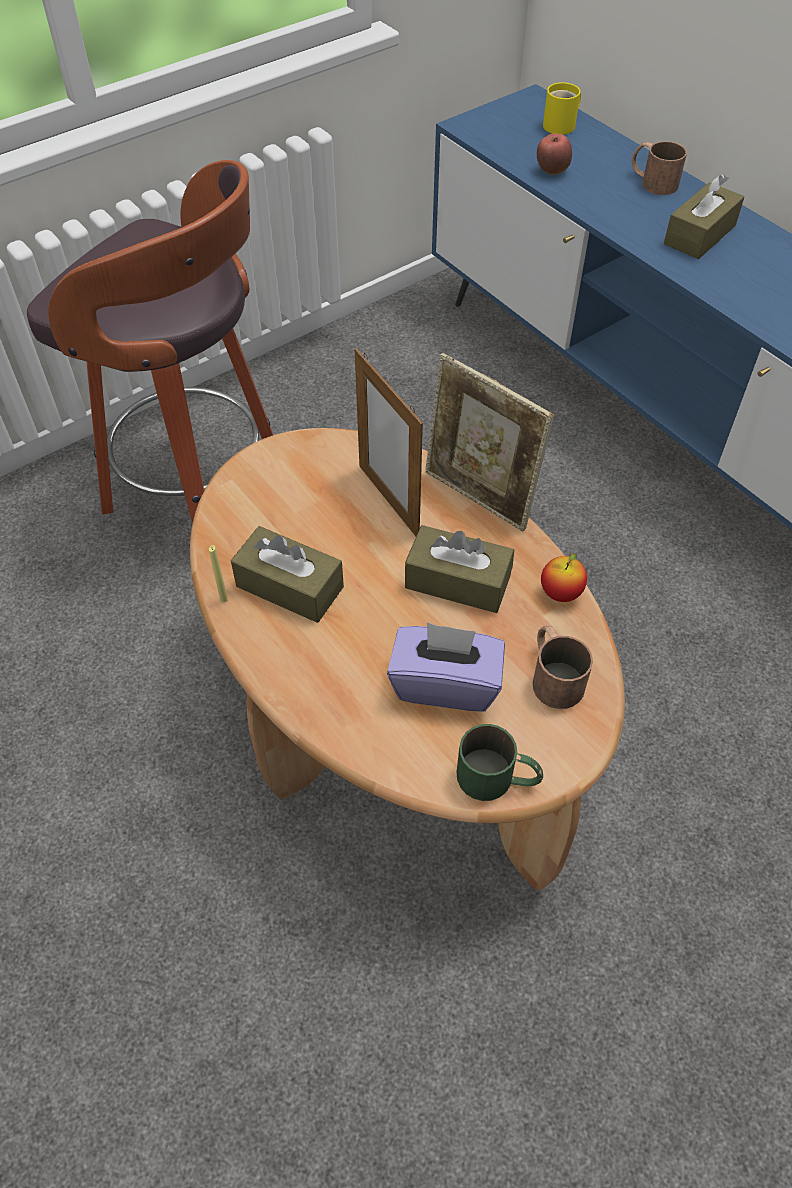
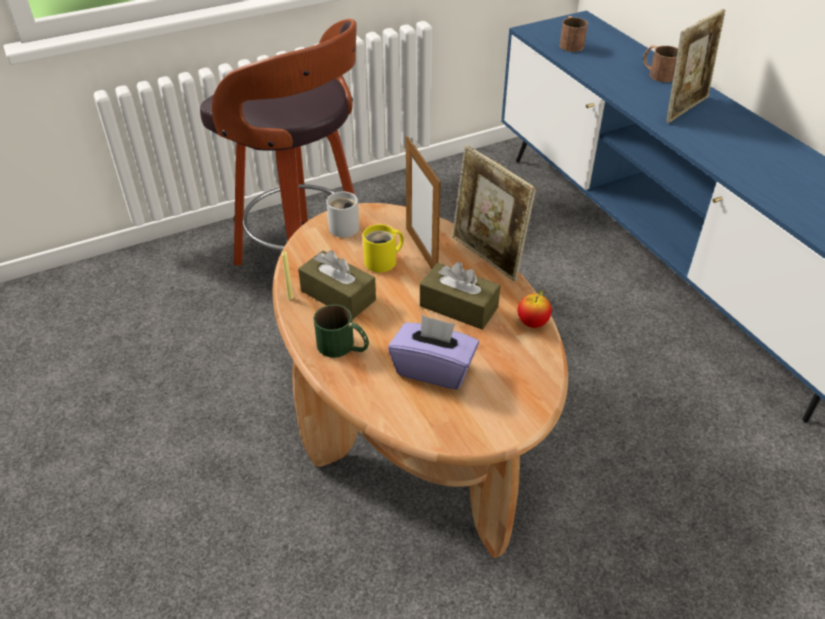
camera: 10 degrees right, 10 degrees down
green mug [457,724,543,801] -> green mug moved to [314,304,369,358]
brown mug [533,626,593,709] -> brown mug moved to [560,16,588,52]
apple [537,134,572,175] -> none
yellow mug [543,82,581,135] -> yellow mug moved to [363,224,404,273]
brown tissue box [664,174,744,259] -> picture frame [666,9,725,123]
none -> white mug [326,192,359,238]

